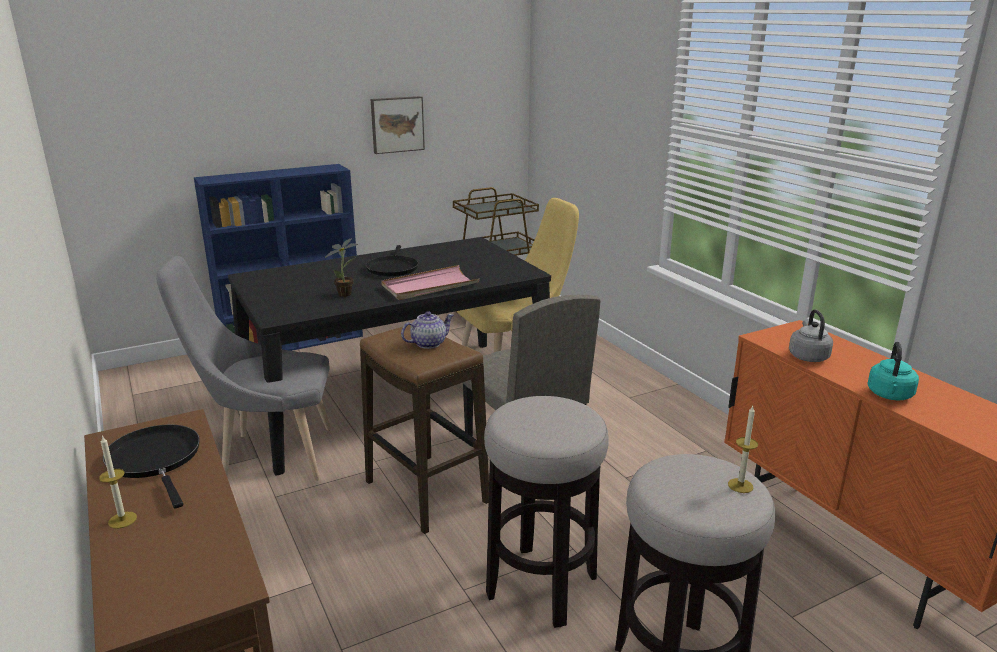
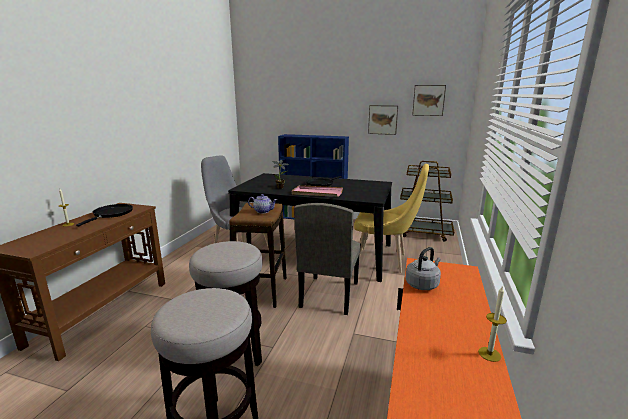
camera: 45 degrees right, 5 degrees down
candle [728,406,758,493] -> candle moved to [478,285,507,362]
turquoise kettle [867,342,919,400] -> none
none -> picture [412,85,446,116]

